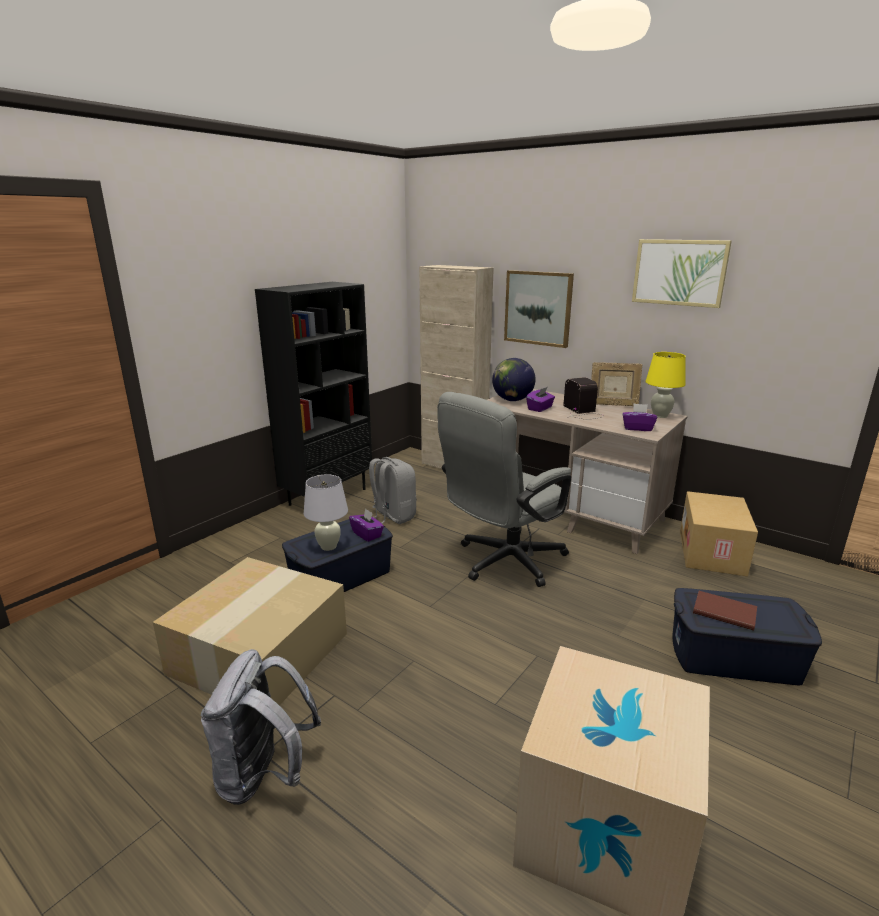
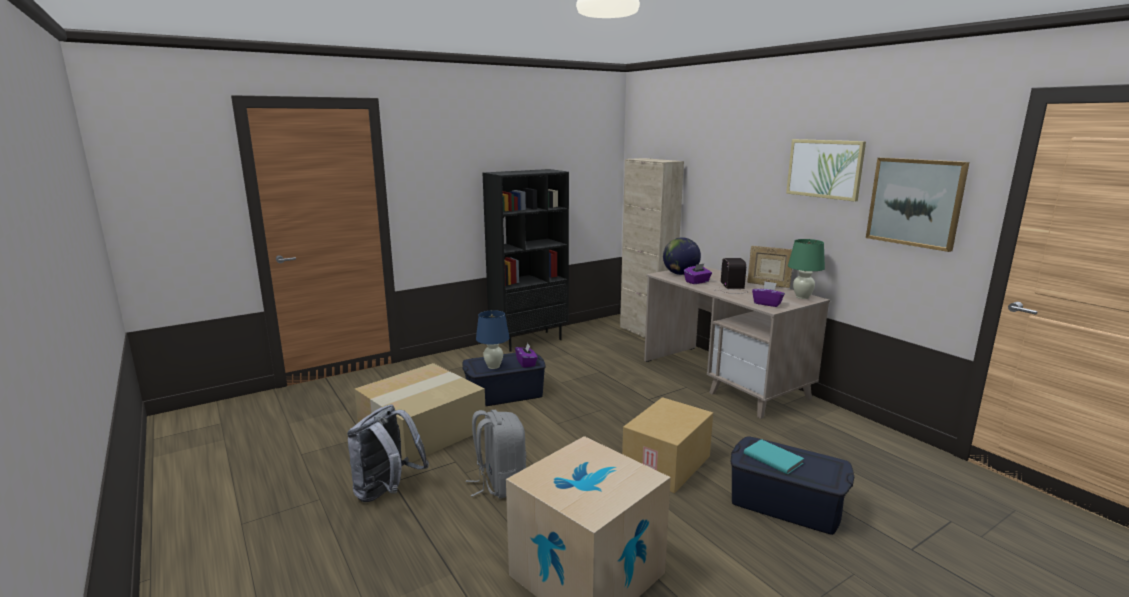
camera: 20 degrees right, 5 degrees down
white table lamp [304,474,348,551] -> blue table lamp [476,310,510,369]
grey backpack [369,457,417,524] -> grey backpack moved to [466,410,527,498]
grey office chair [437,392,571,587] -> none
picture [504,270,574,348] -> picture moved to [866,158,969,252]
yellow table lamp [646,352,686,418] -> green table lamp [788,239,825,299]
cardboard box [680,491,758,577] -> cardboard box moved to [622,397,713,493]
brown book [693,591,757,631] -> turquoise book [744,439,804,474]

